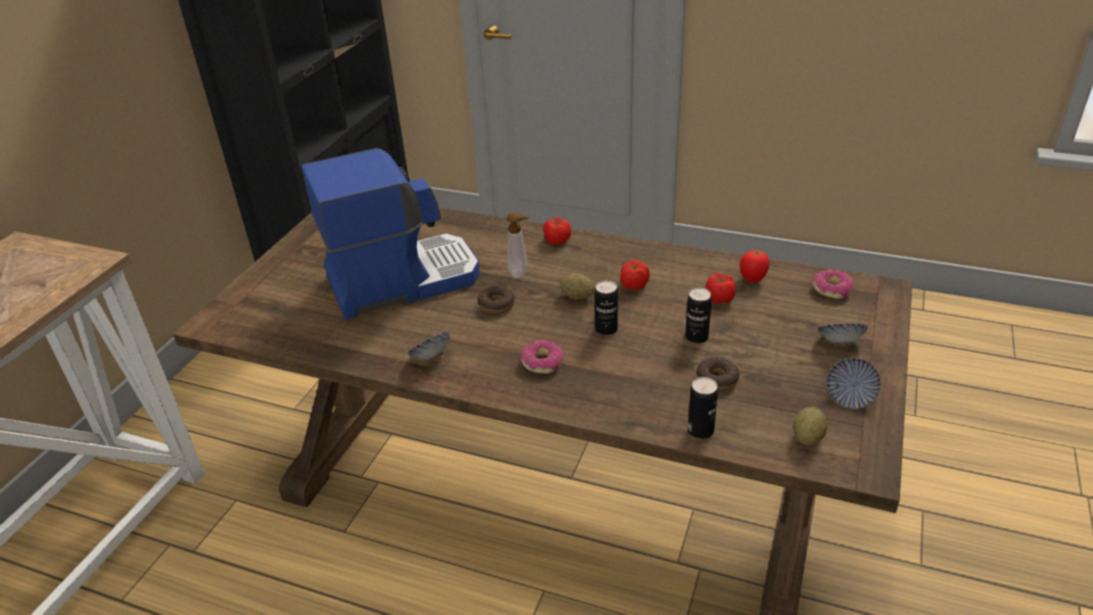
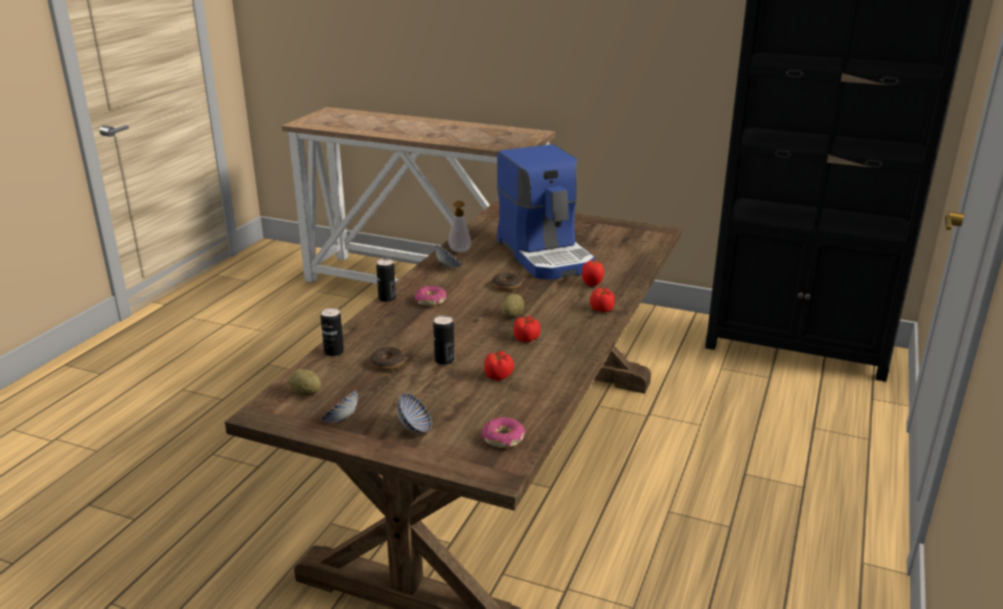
camera: 90 degrees right, 10 degrees down
soap dispenser [506,212,529,278] -> soap dispenser moved to [448,201,471,252]
can [595,281,618,335] -> can moved to [376,259,396,302]
tomato [740,250,769,283] -> tomato moved to [582,261,604,286]

